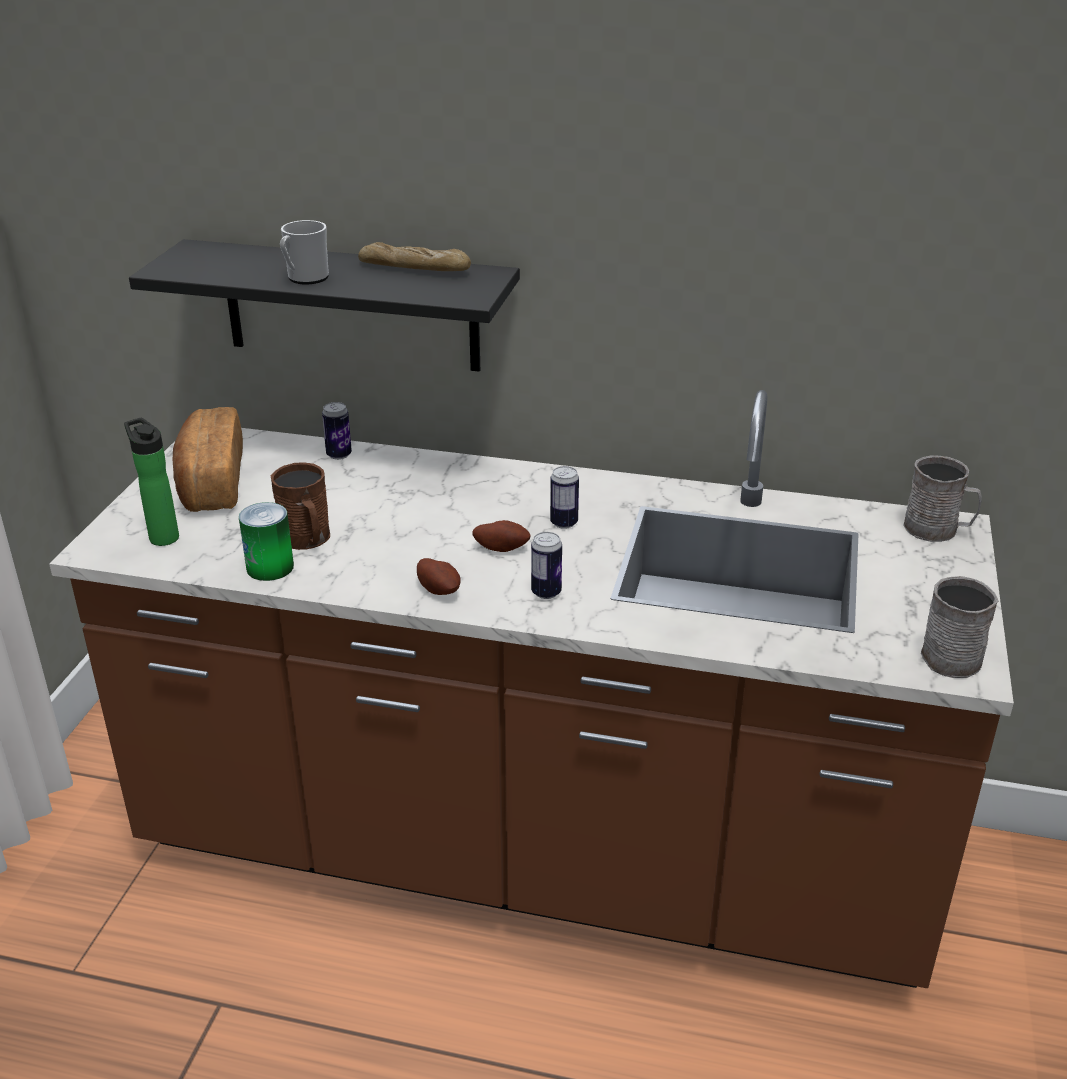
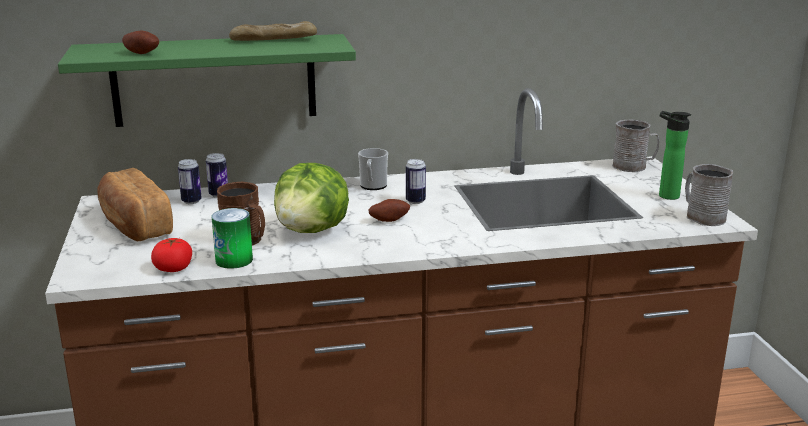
camera: 25 degrees left, 10 degrees down
bottle [124,417,179,546] -> bottle moved to [659,111,691,200]
black shelf [129,239,520,372] -> green shelf [58,34,356,127]
mug [280,220,329,284] -> mug moved to [358,148,388,190]
potato [417,558,461,595] -> potato moved to [122,30,159,54]
can [531,532,562,599] -> can moved to [178,159,202,204]
none -> tomato [151,238,192,272]
none -> lettuce [274,163,349,233]

